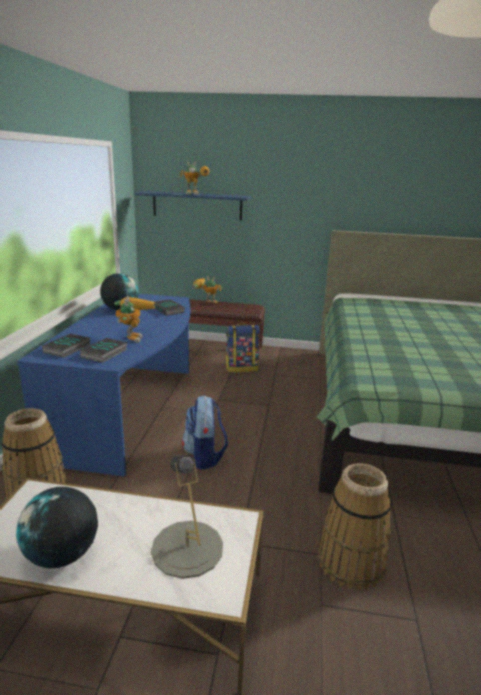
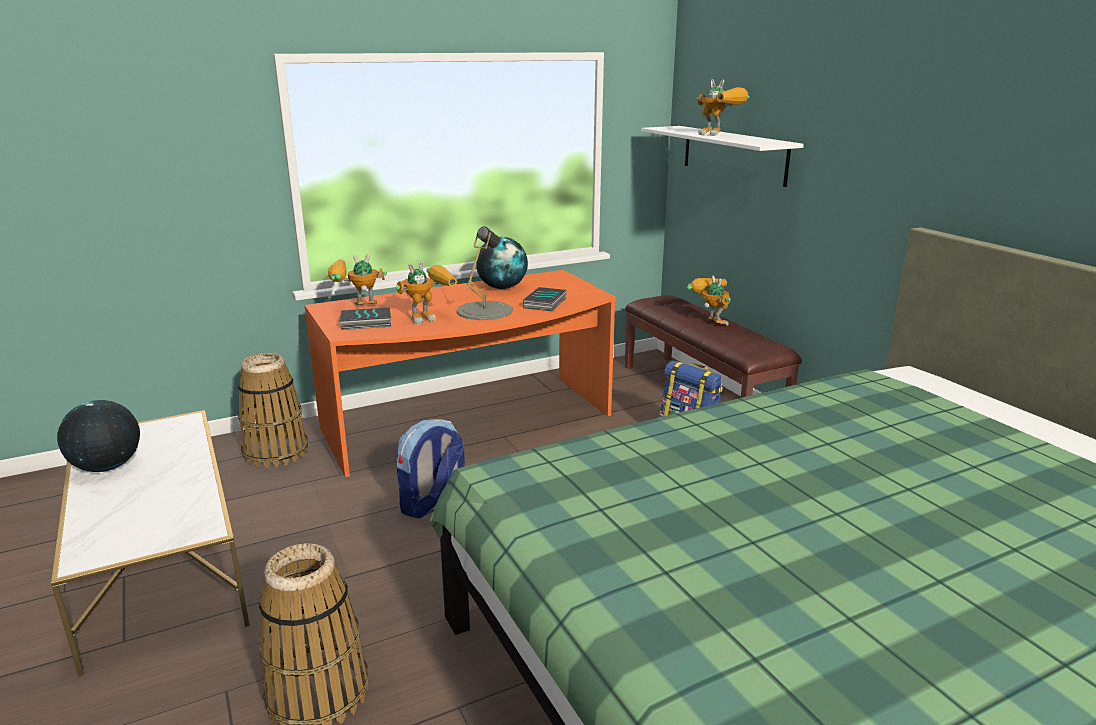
camera: 55 degrees right, 0 degrees up
blue desk [17,294,190,477] -> orange desk [304,270,615,477]
book [42,334,91,358] -> toy robot [328,254,387,305]
blue shelf [134,191,251,220] -> white shelf [641,126,804,187]
grey table lamp [151,455,223,579] -> grey table lamp moved to [456,227,513,320]

